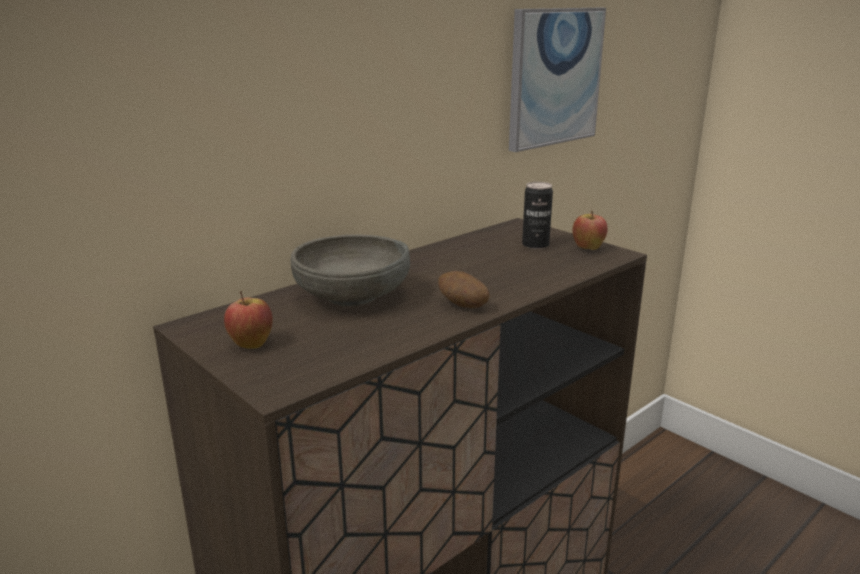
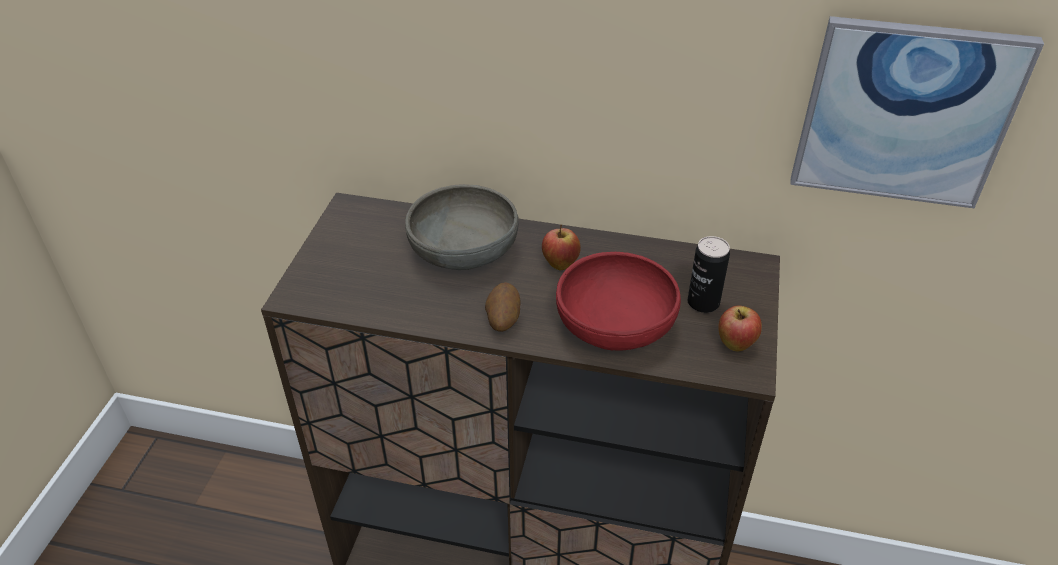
camera: 55 degrees right, 20 degrees up
apple [224,291,273,349] -> apple moved to [542,224,581,270]
none -> red bowl [556,252,681,351]

